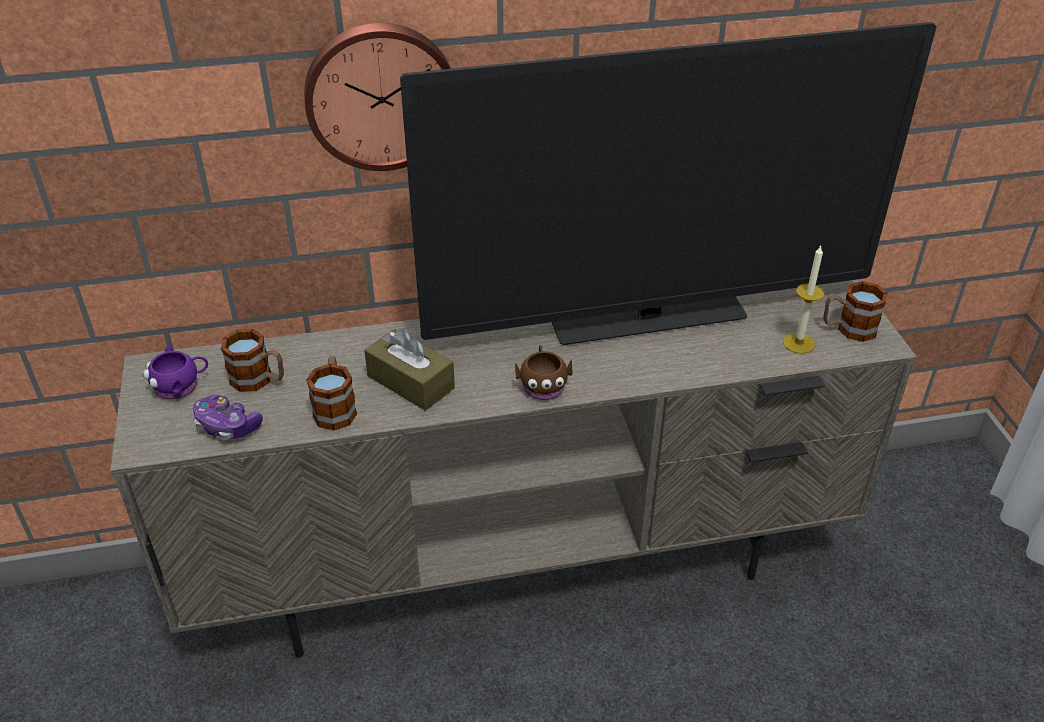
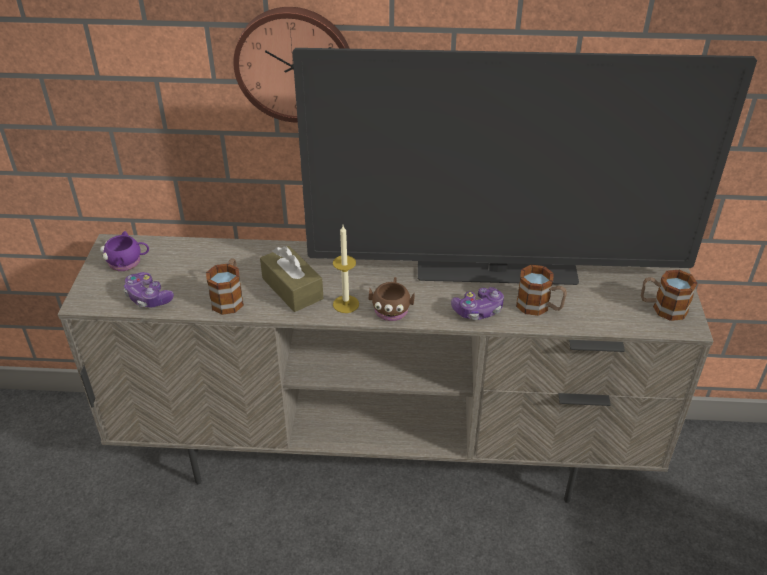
camera: 15 degrees right, 0 degrees up
mug [221,329,284,392] -> mug moved to [516,265,567,316]
candle [783,246,825,354] -> candle moved to [333,226,359,313]
none -> game controller [451,287,504,320]

